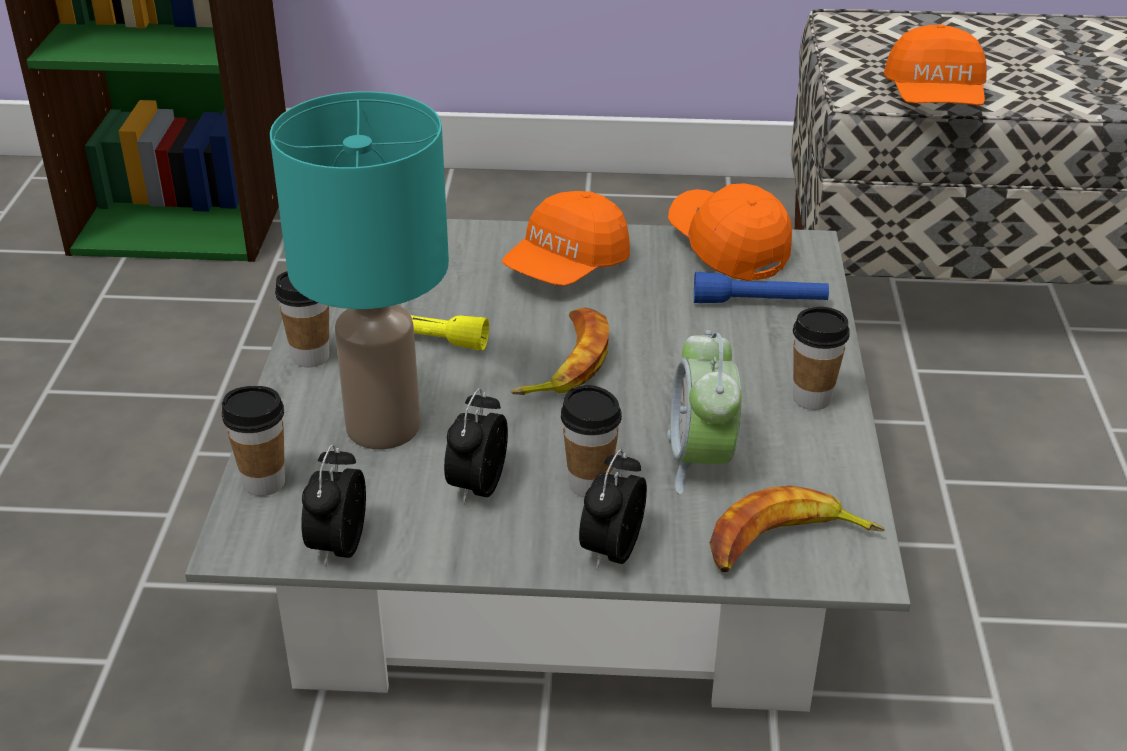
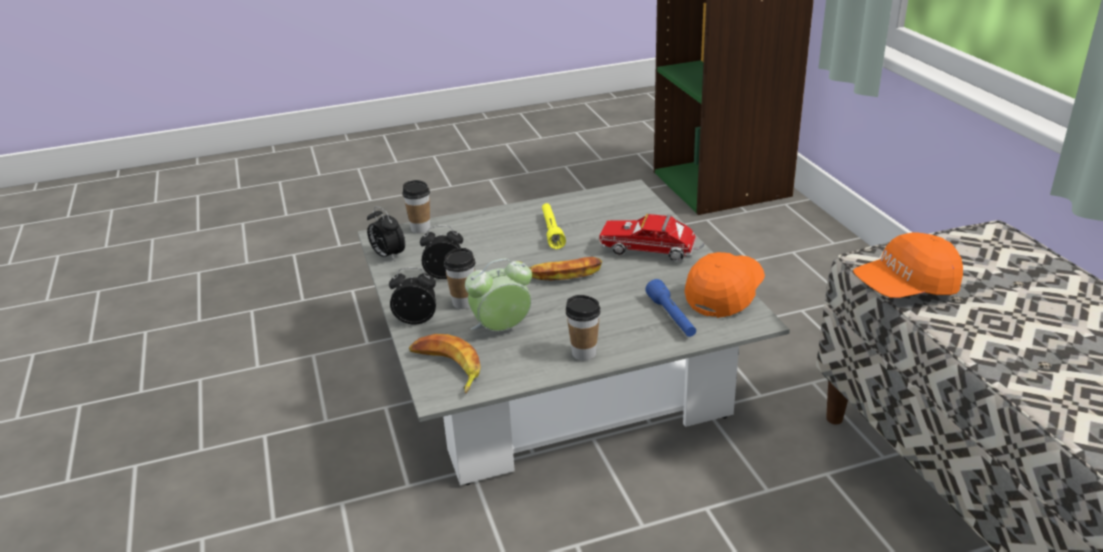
camera: 70 degrees right, 5 degrees down
turquoise table lamp [270,91,449,449] -> none
cup [275,271,329,367] -> none
alarm clock [301,444,366,568] -> alarm clock turned 120 degrees counterclockwise [367,206,405,261]
orange cap [502,191,630,286] -> toy truck [599,214,705,262]

